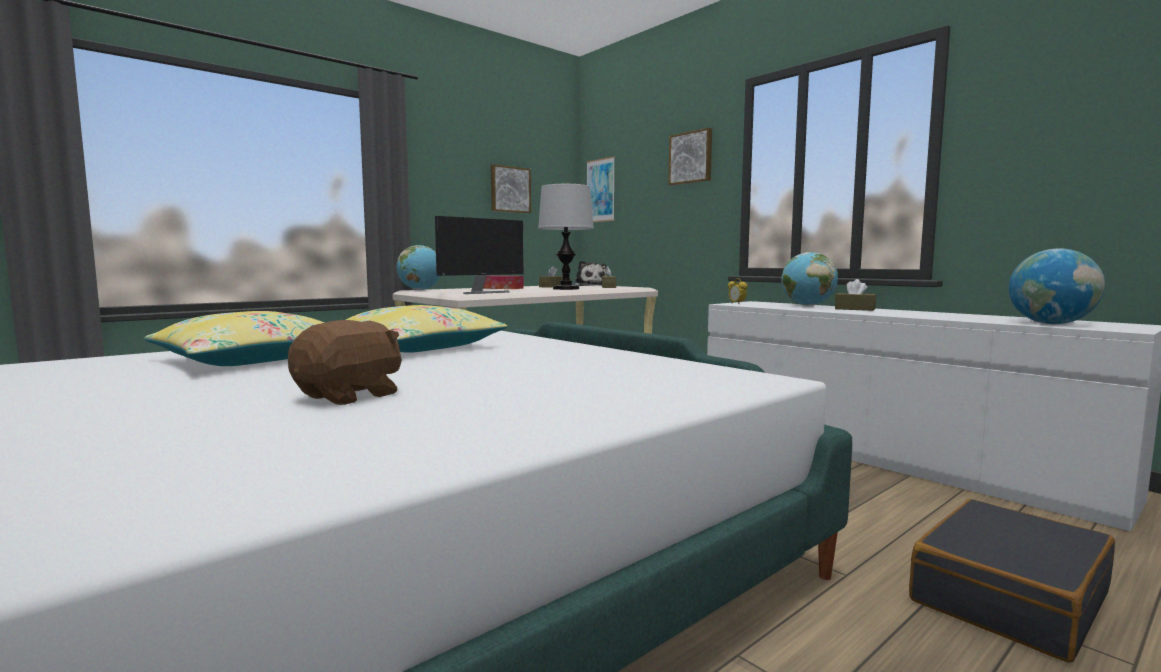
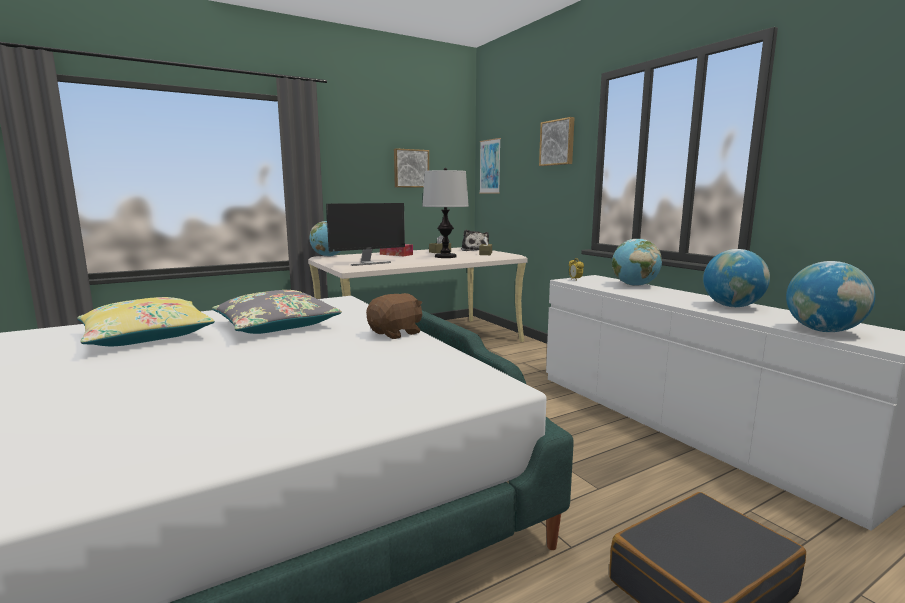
camera: 10 degrees right, 5 degrees up
brown plush toy [288,320,402,405] -> brown plush toy moved to [366,293,423,339]
yellow pillow [346,305,507,353] -> grey pillow [212,290,342,334]
brown tissue box [835,279,876,311] -> none
none -> globe [703,249,770,307]

